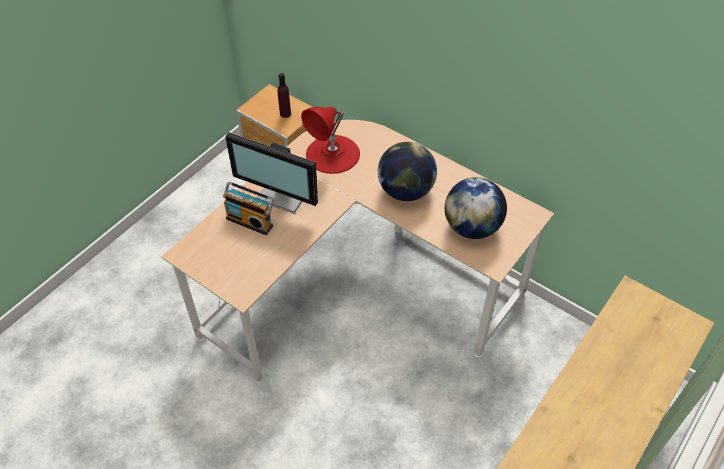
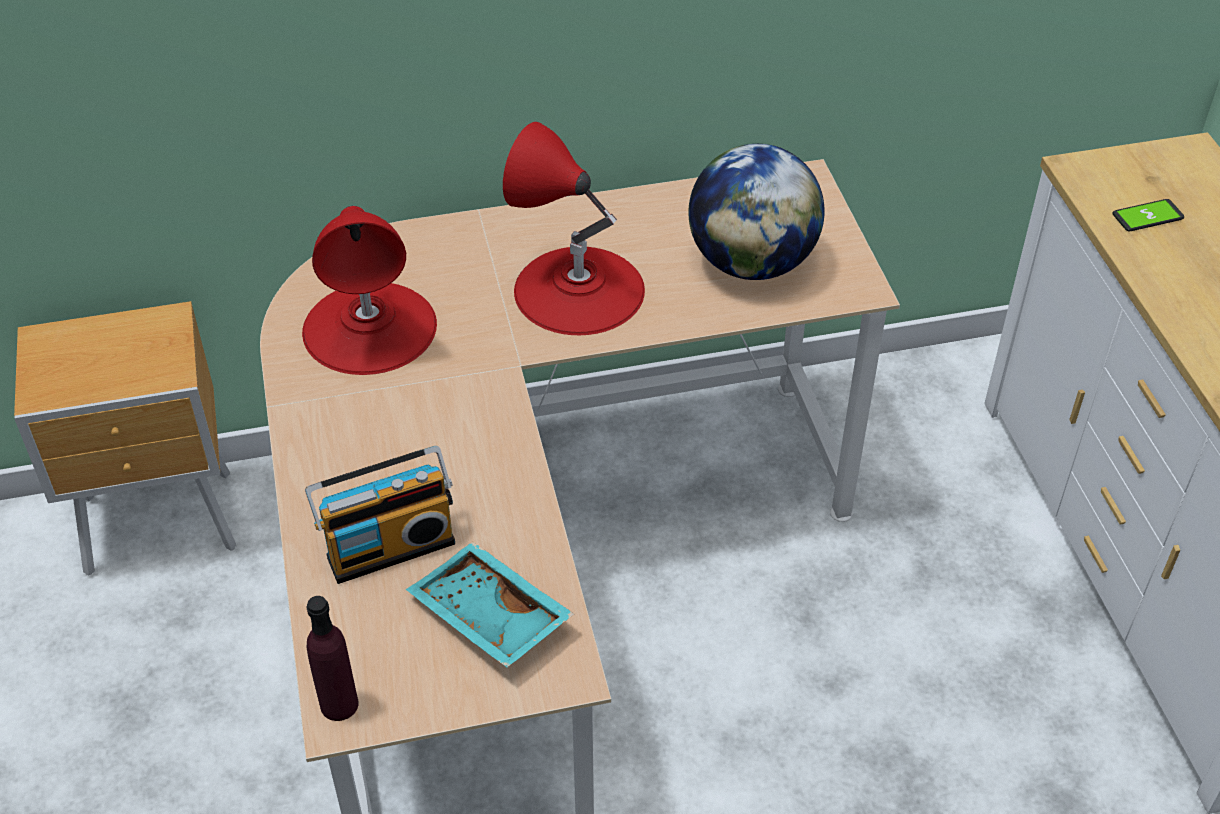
camera: 50 degrees left, 5 degrees down
monitor [225,132,318,213] -> none
purple bottle [277,73,291,118] -> purple bottle moved to [306,596,359,721]
globe [378,142,437,201] -> red table lamp [503,122,645,335]
none -> turquoise tray [406,542,574,668]
none -> phone [1113,199,1184,231]

